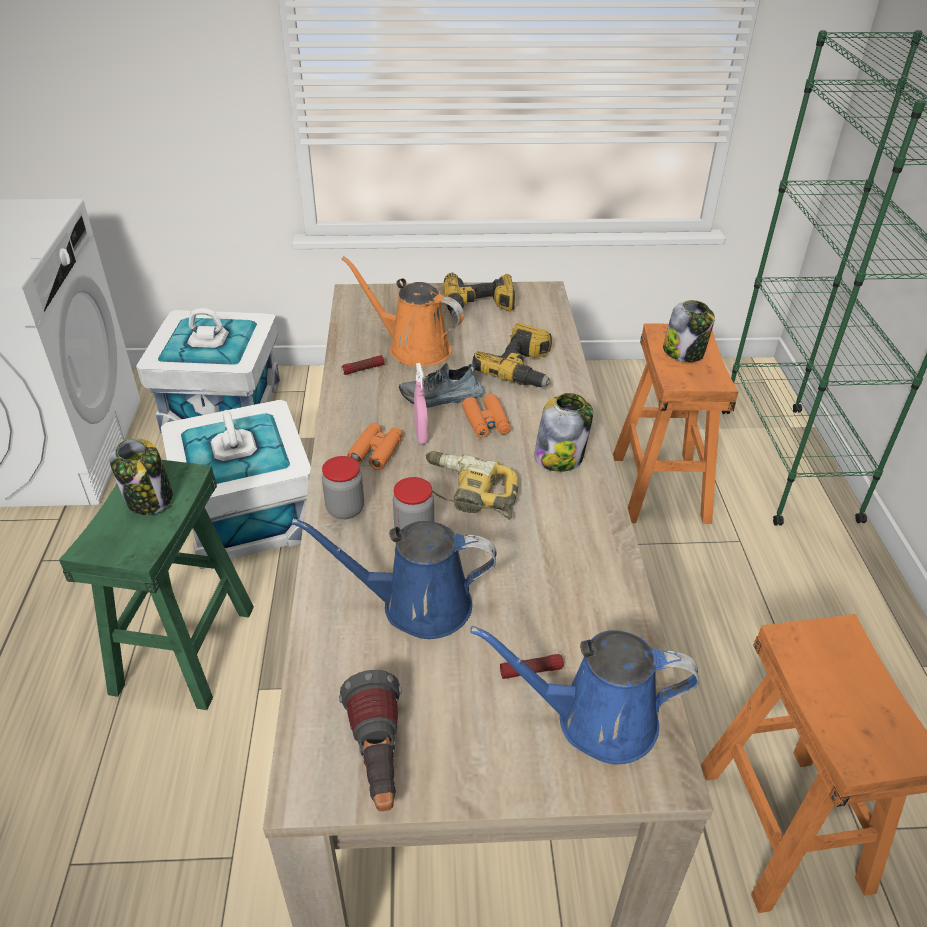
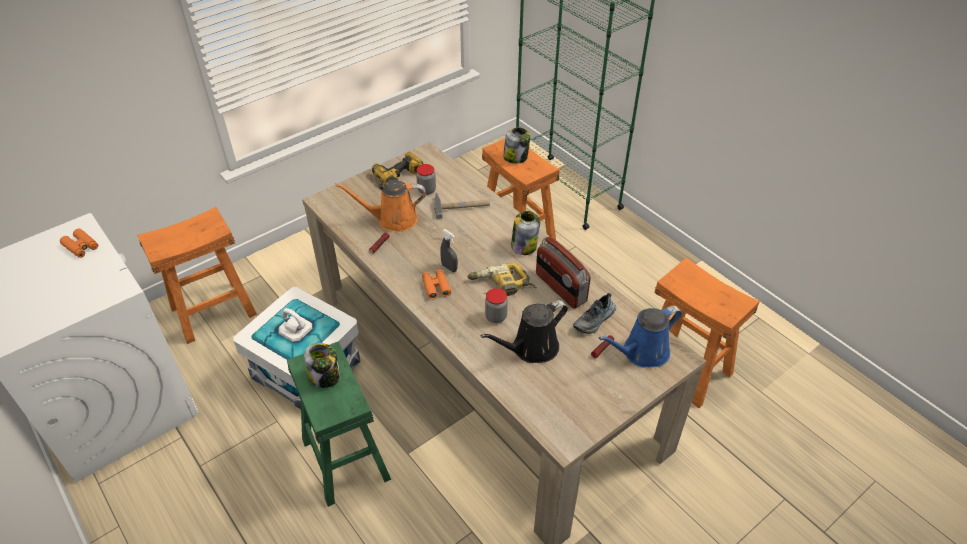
camera: 35 degrees left, 5 degrees up
white storage box [136,308,280,433] -> orange stool [137,207,257,344]
blue watering can [291,518,497,639] -> black watering can [480,300,568,363]
jar [322,456,364,519] -> jar moved to [416,164,436,195]
flashlight [339,670,402,811] -> none
shoe [399,363,483,407] -> shoe moved to [573,293,616,334]
pink spray bottle [414,363,428,444] -> grey spray bottle [440,229,458,272]
orange binoculars [462,394,511,438] -> orange binoculars moved to [60,229,98,258]
power drill [472,323,552,387] -> hammer [434,193,490,219]
none -> radio [536,237,591,308]

